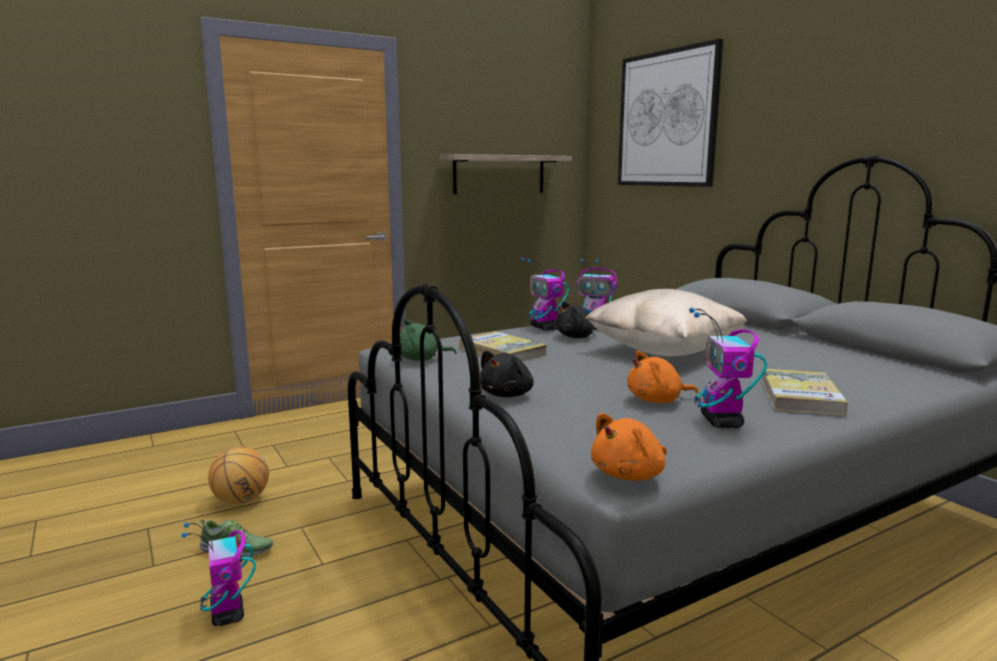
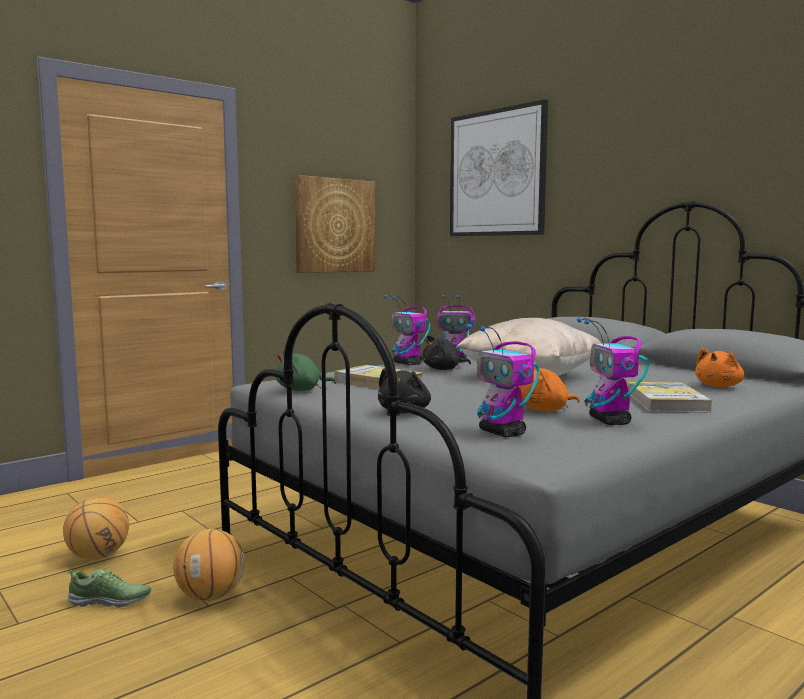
camera: 10 degrees left, 5 degrees down
toy robot [182,522,256,626] -> toy robot moved to [466,324,540,437]
shelf [440,154,572,194] -> picture [295,175,375,273]
orange plush toy [591,413,667,481] -> orange plush toy moved to [695,348,745,387]
none -> basketball [173,529,245,601]

